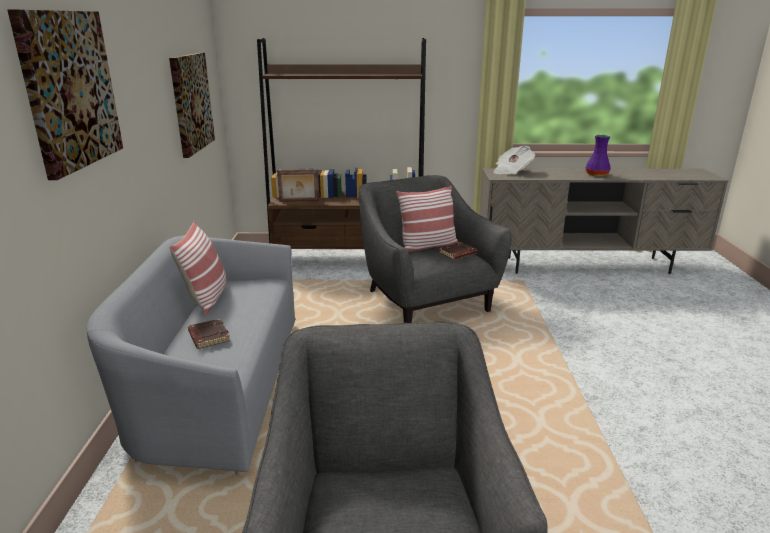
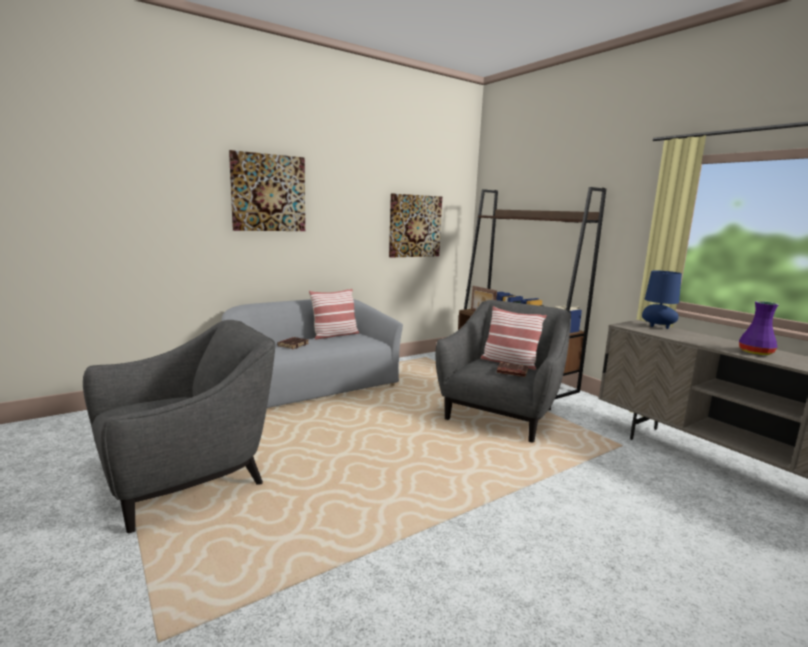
camera: 55 degrees right, 10 degrees down
newspaper [493,146,535,174] -> blue table lamp [642,271,682,329]

